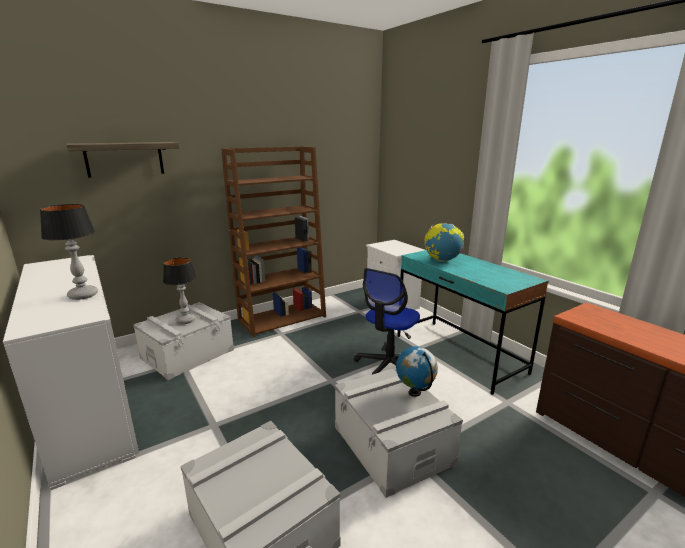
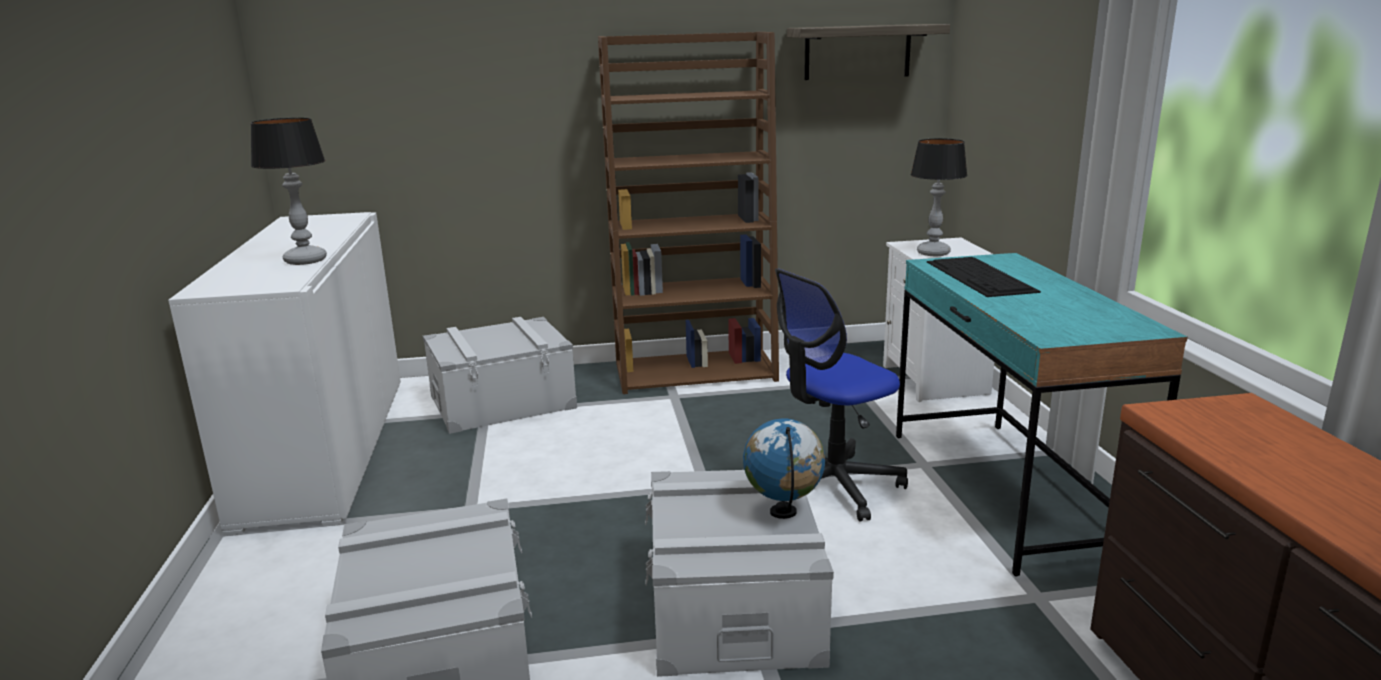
camera: 25 degrees right, 0 degrees up
shelf [66,142,179,178] -> shelf moved to [787,24,950,80]
table lamp [163,258,197,324] -> table lamp moved to [911,138,967,256]
globe [424,223,464,262] -> keyboard [927,257,1041,297]

